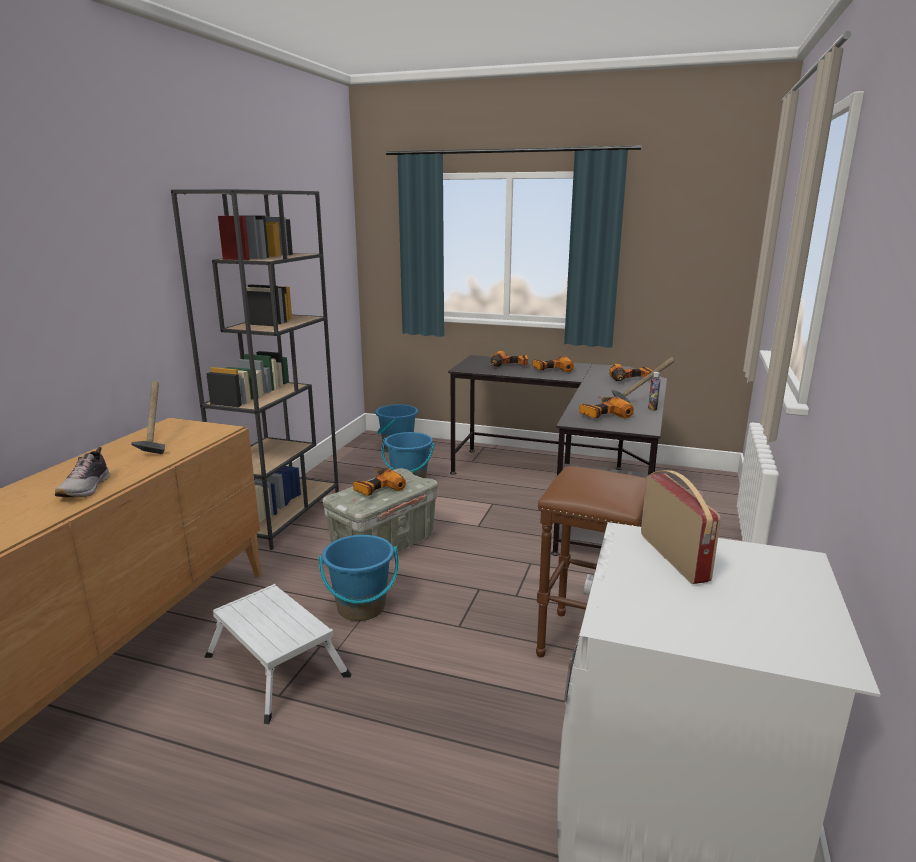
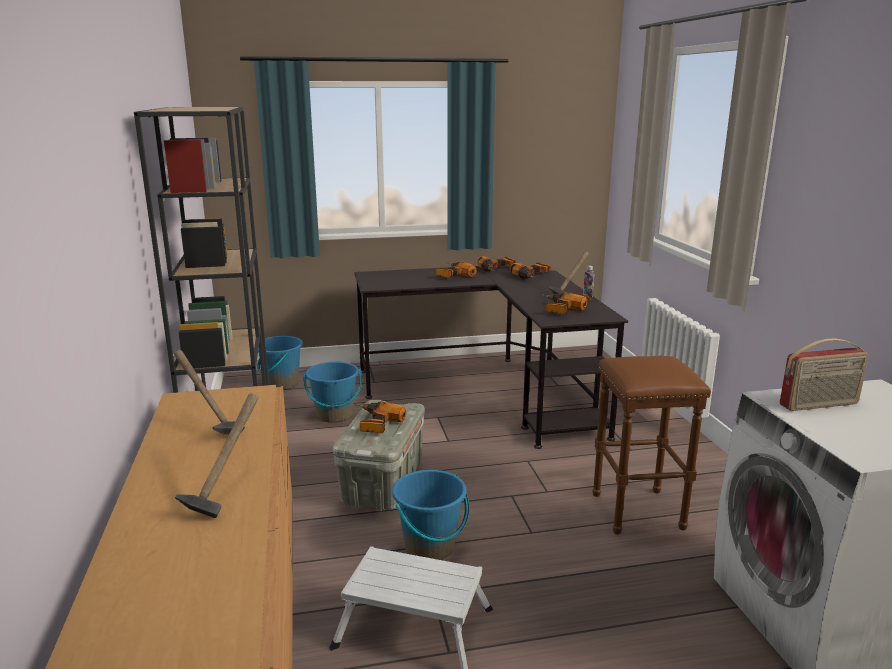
camera: 30 degrees left, 0 degrees up
shoe [55,447,110,498] -> hammer [175,393,258,518]
power drill [490,351,528,366] -> power drill moved to [478,256,517,271]
radio [641,470,721,584] -> radio turned 120 degrees clockwise [780,339,869,411]

